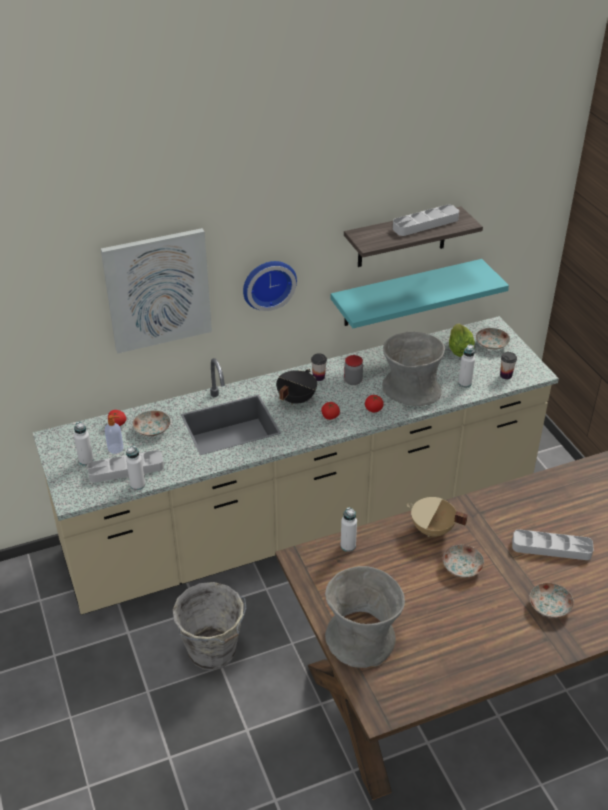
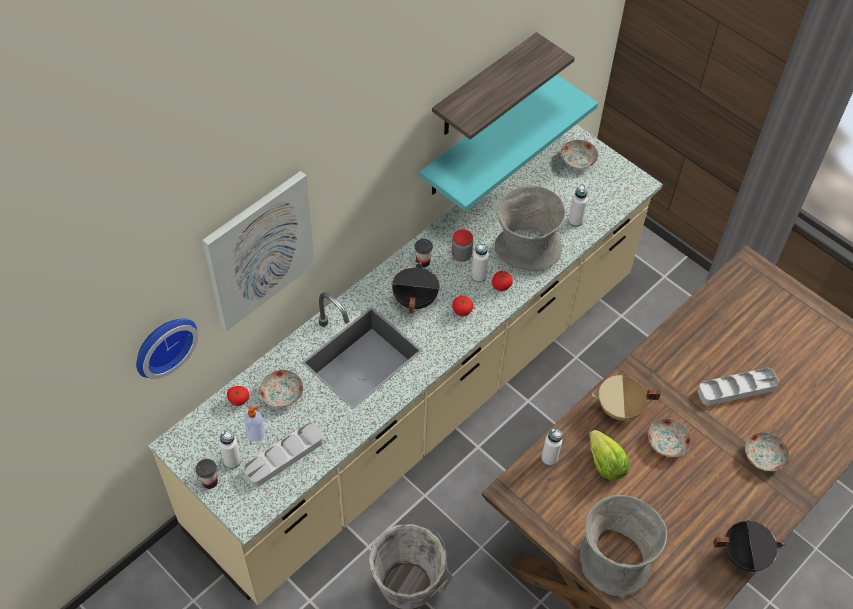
camera: 25 degrees left, 15 degrees up
white bottle [126,446,145,490] -> white bottle moved to [471,242,489,283]
wall clock [243,261,297,311] -> wall clock moved to [136,319,198,379]
grey tray [393,205,459,236] -> none
lettuce [449,324,475,357] -> lettuce moved to [589,430,630,480]
cup [500,352,517,379] -> cup moved to [196,459,218,489]
none -> black cooking pot [713,520,785,572]

